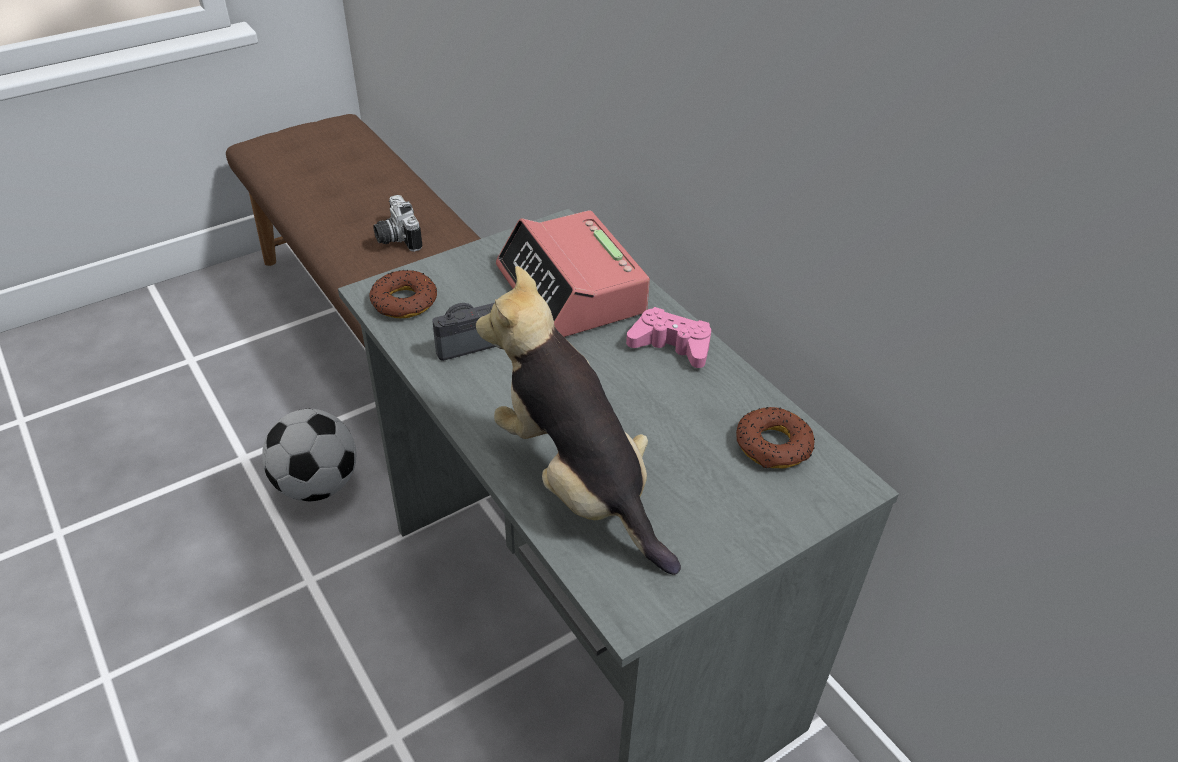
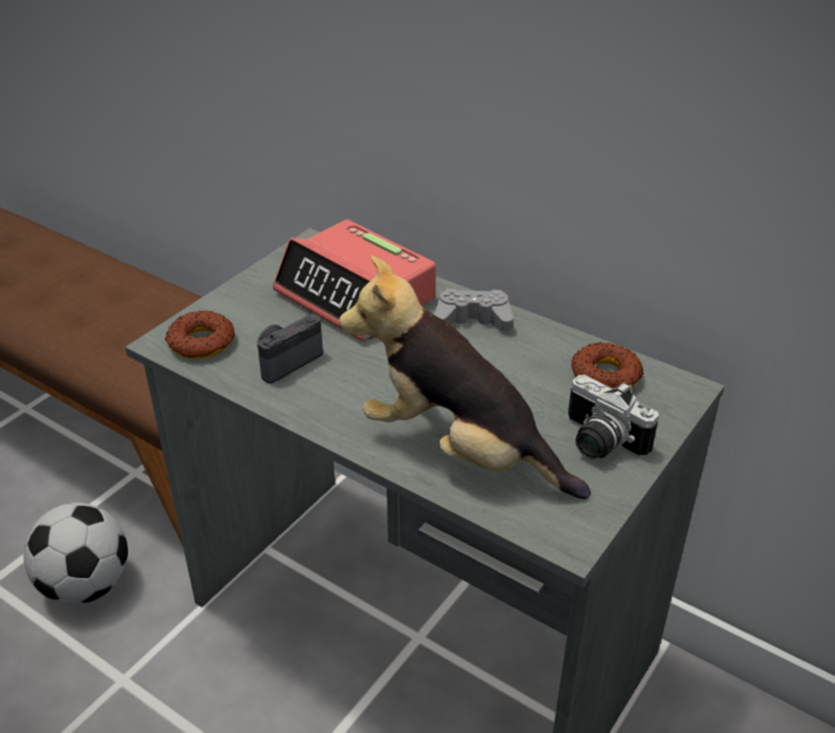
camera: 20 degrees left, 5 degrees down
camera [373,195,422,252] -> camera moved to [568,375,659,459]
pink game controller [626,307,711,368] -> grey game controller [434,288,514,331]

